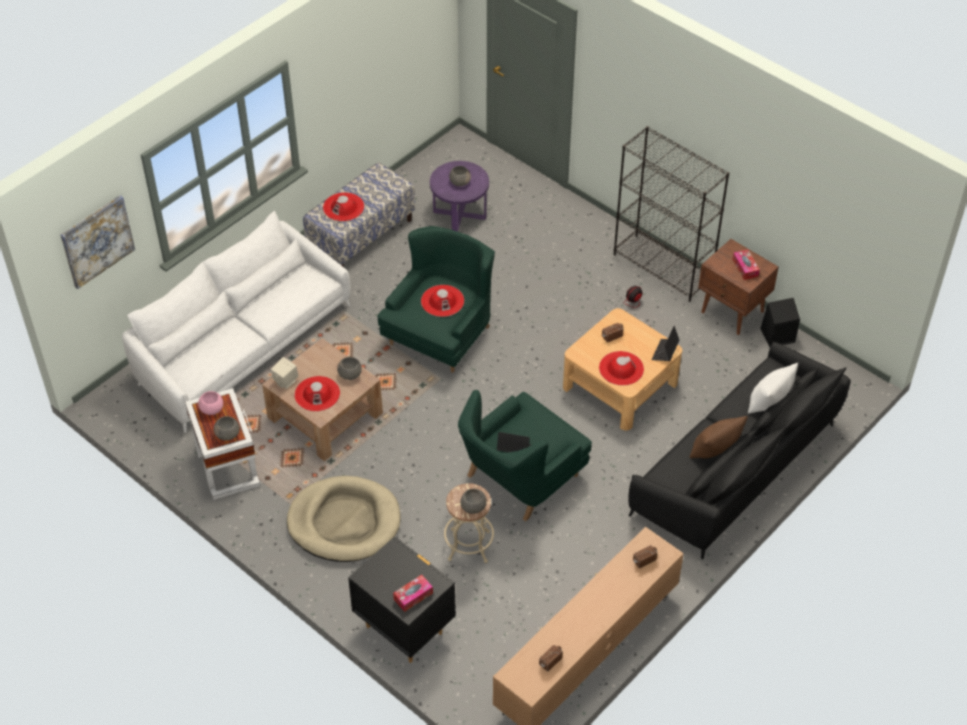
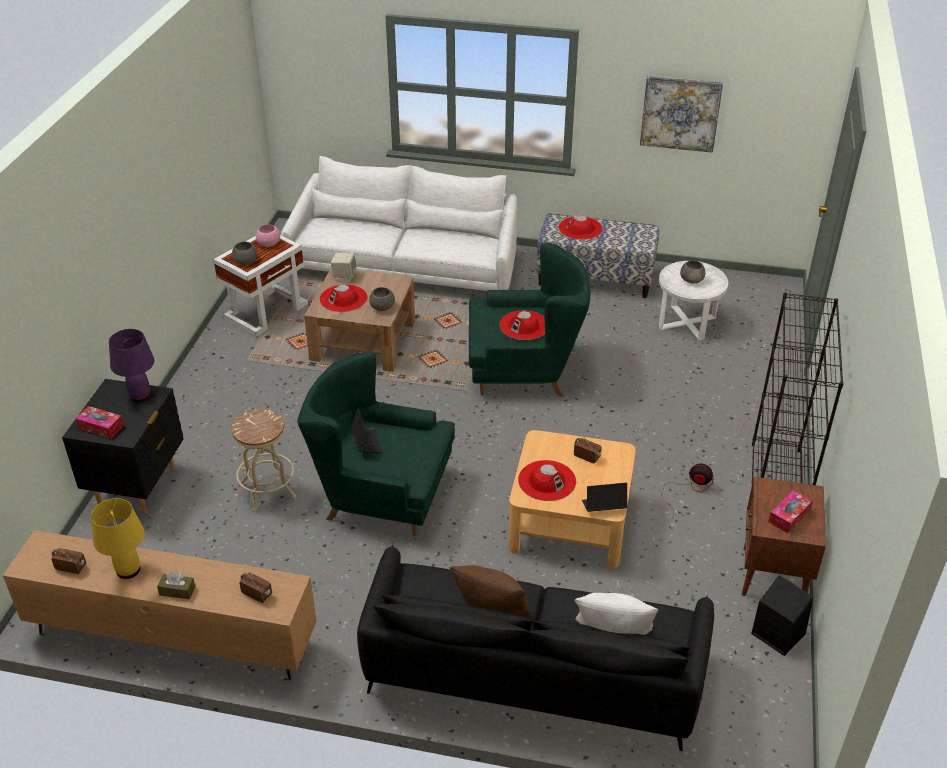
camera: 60 degrees right, 10 degrees down
picture [60,195,135,289] -> picture moved to [640,76,723,153]
beige dog bed [287,476,401,562] -> none
purple side table [430,161,489,232] -> white side table [659,261,728,340]
grey bowl [460,489,487,514] -> none
none -> yellow table lamp [91,498,145,579]
none -> purple table lamp [109,329,154,402]
none -> brown tissue box [157,572,195,599]

